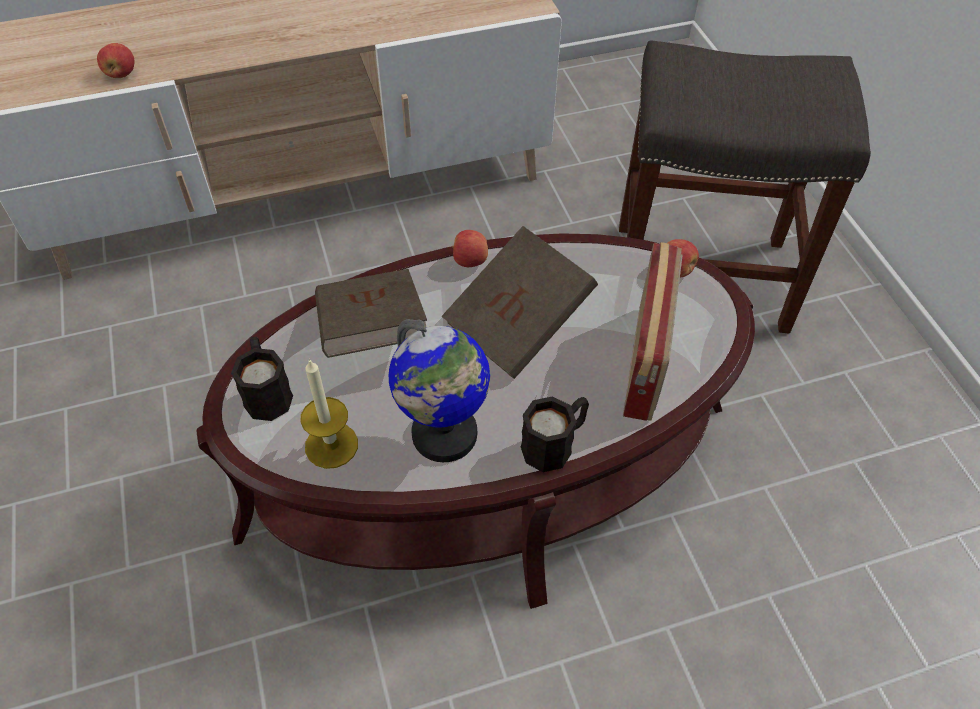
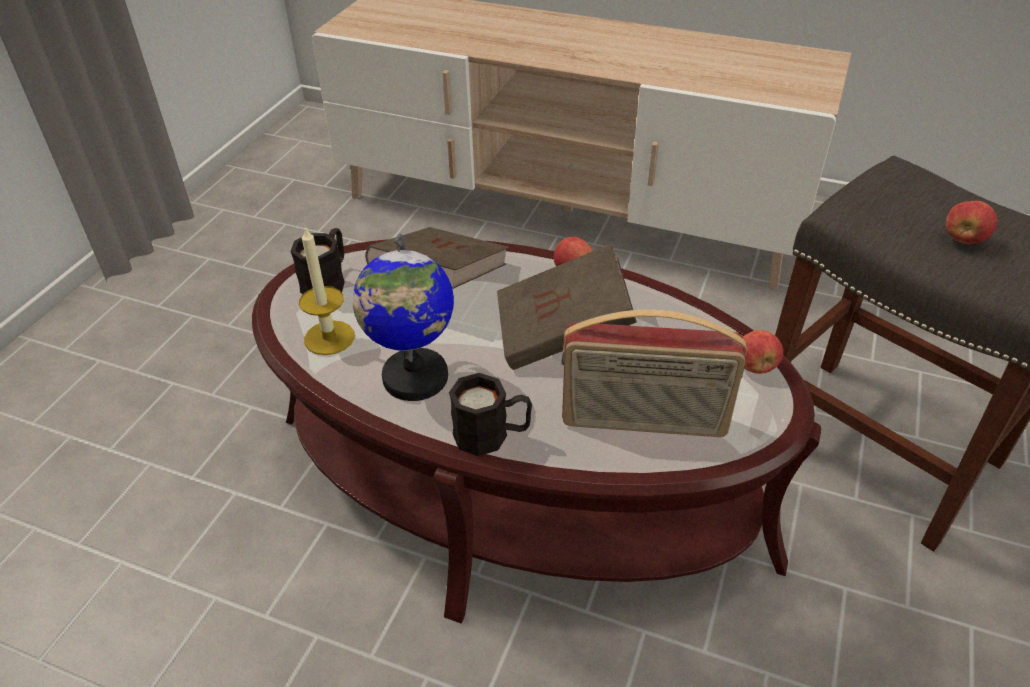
camera: 40 degrees right, 10 degrees down
apple [97,43,134,78] -> apple moved to [946,201,997,244]
radio [623,242,683,421] -> radio turned 45 degrees clockwise [561,309,747,437]

